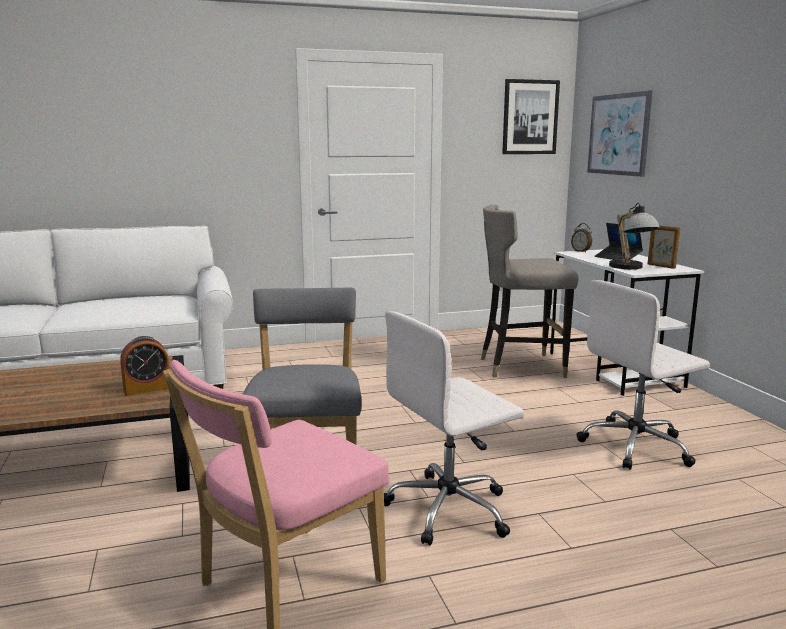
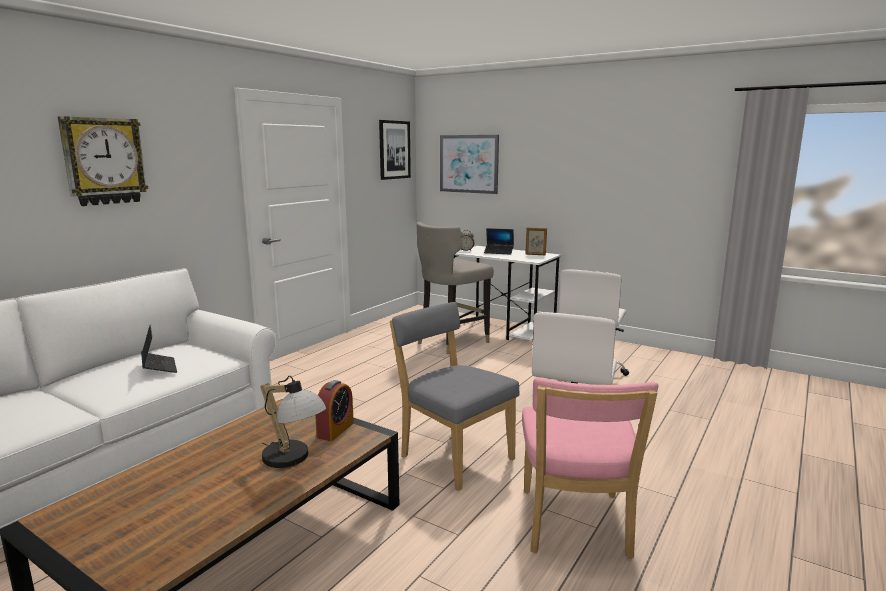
camera: 40 degrees left, 0 degrees up
table lamp [609,203,660,269] -> table lamp moved to [260,376,326,468]
none -> wall clock [58,116,148,206]
none -> laptop [141,324,177,373]

